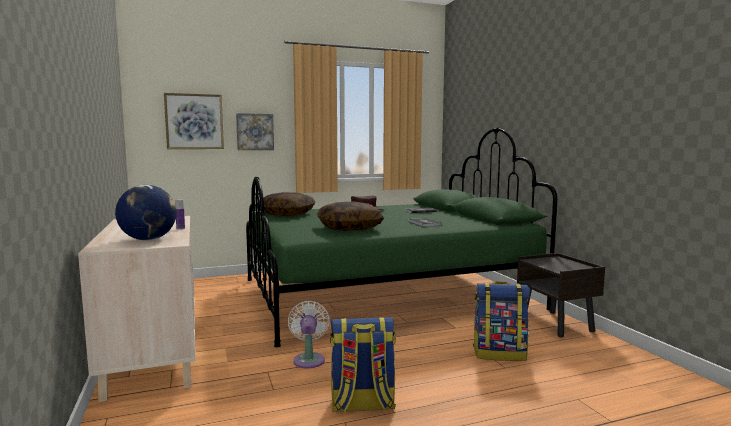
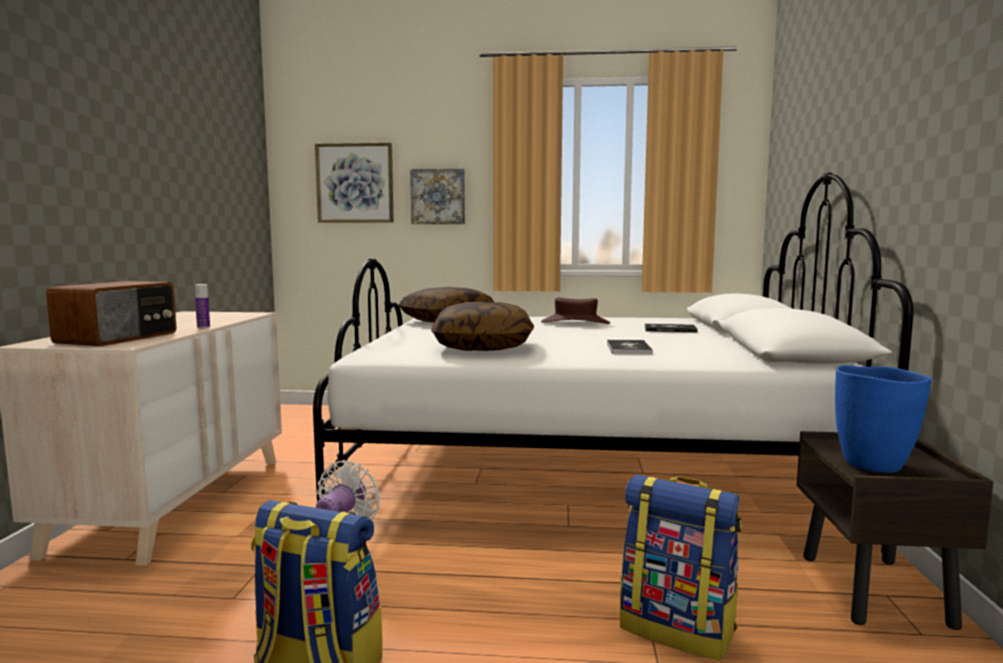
camera: 25 degrees right, 0 degrees up
globe [115,185,176,240] -> radio [46,281,177,346]
green bed [246,128,558,347] -> white bed [313,173,913,553]
none -> blue vase [835,365,932,473]

